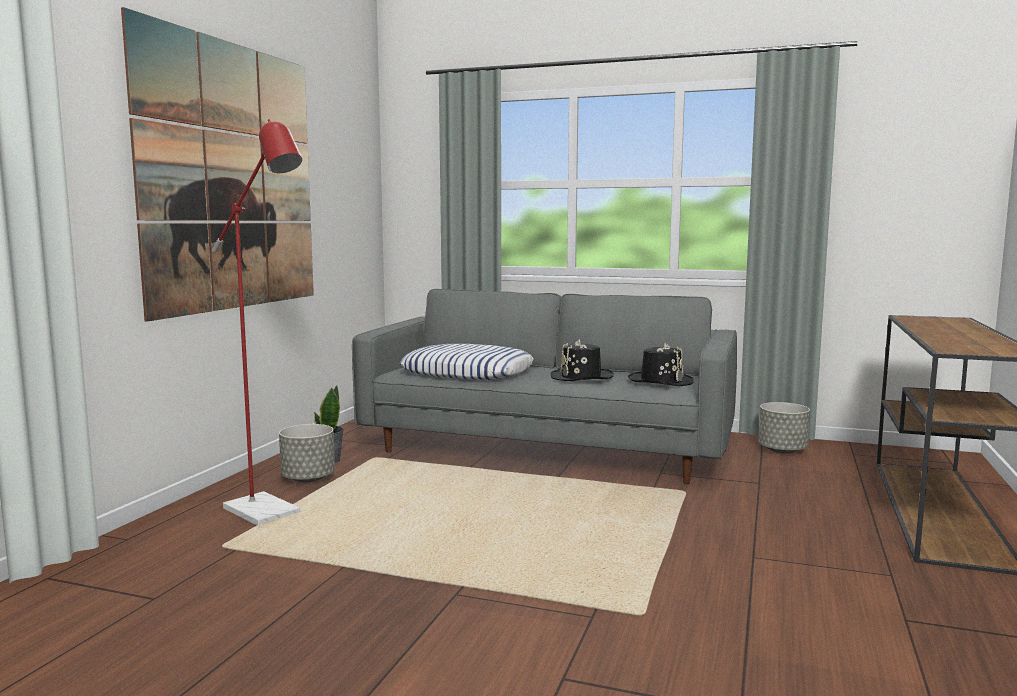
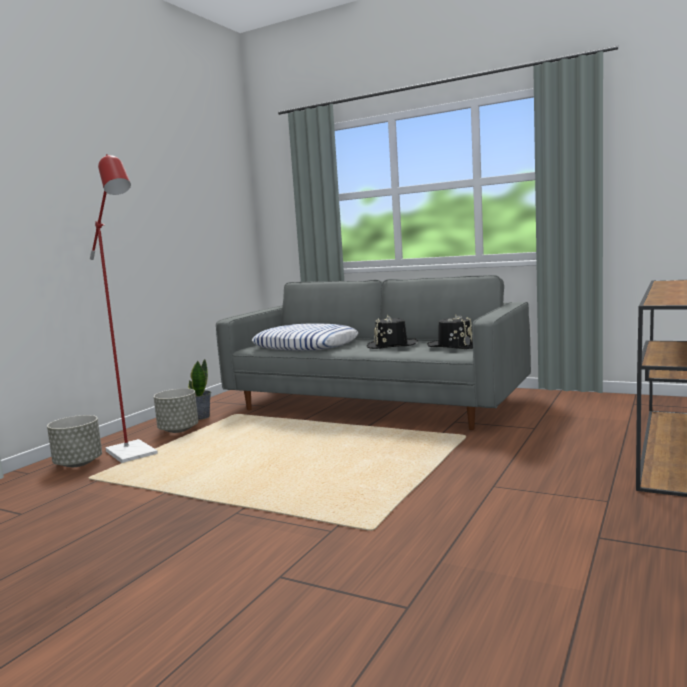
camera: 10 degrees right, 0 degrees up
picture [121,7,314,322] -> none
grey planter [758,402,810,454] -> grey planter moved to [47,415,102,467]

